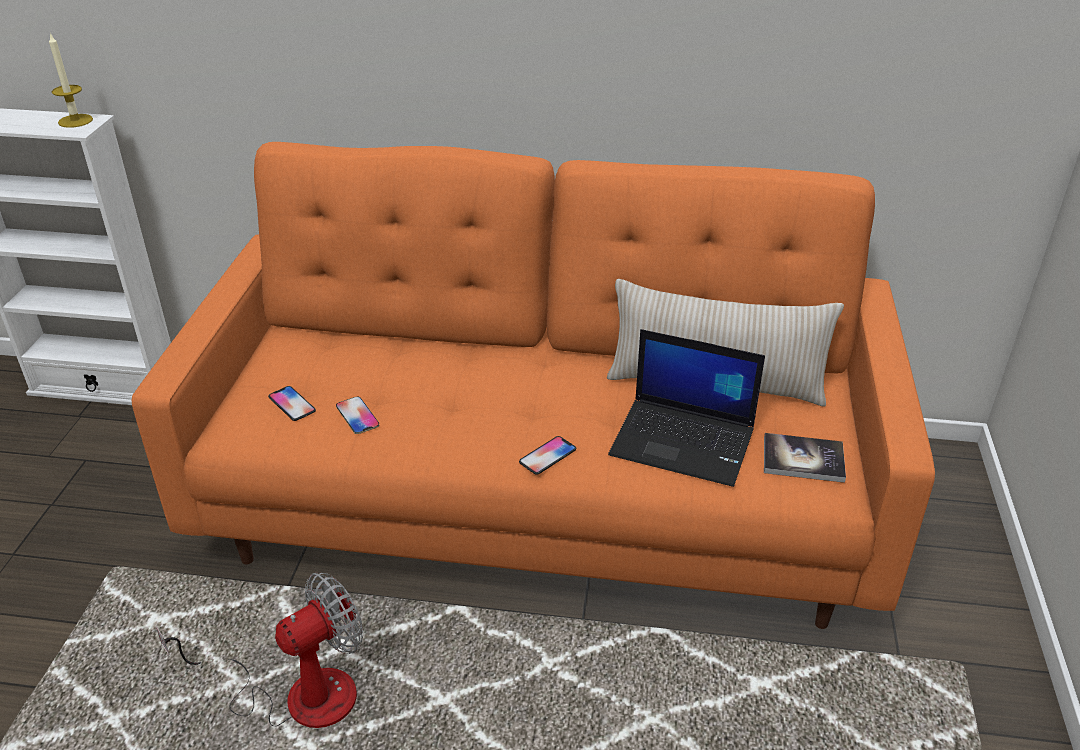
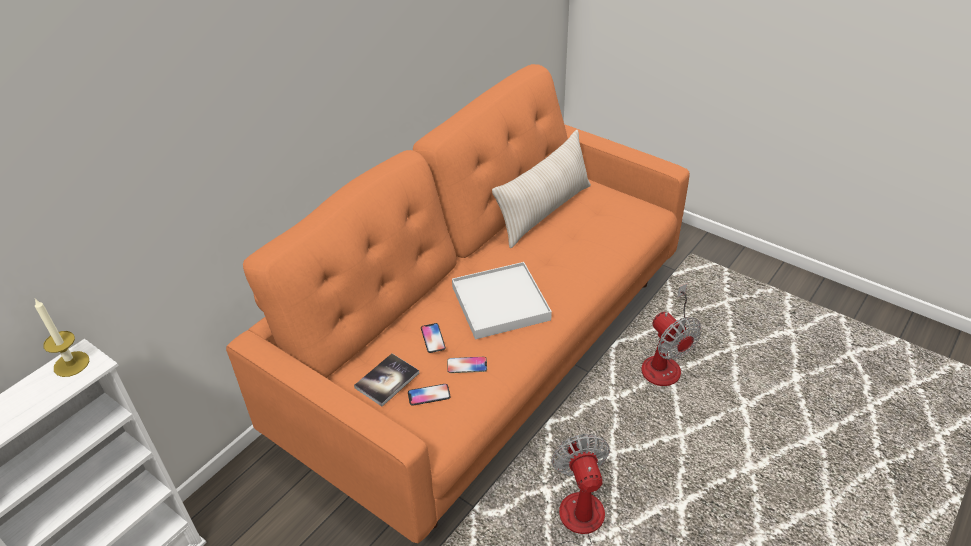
camera: 60 degrees left, 5 degrees up
phone [519,436,576,475] -> phone moved to [421,323,446,353]
laptop [608,329,765,487] -> none
book [764,433,846,483] -> book moved to [354,354,419,407]
none -> white tray [452,262,552,339]
none -> fan [641,284,702,386]

